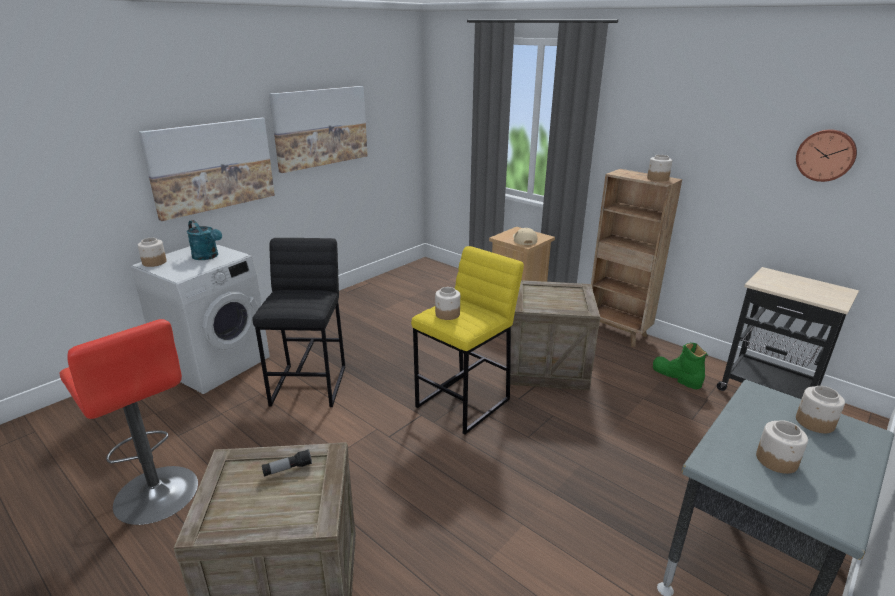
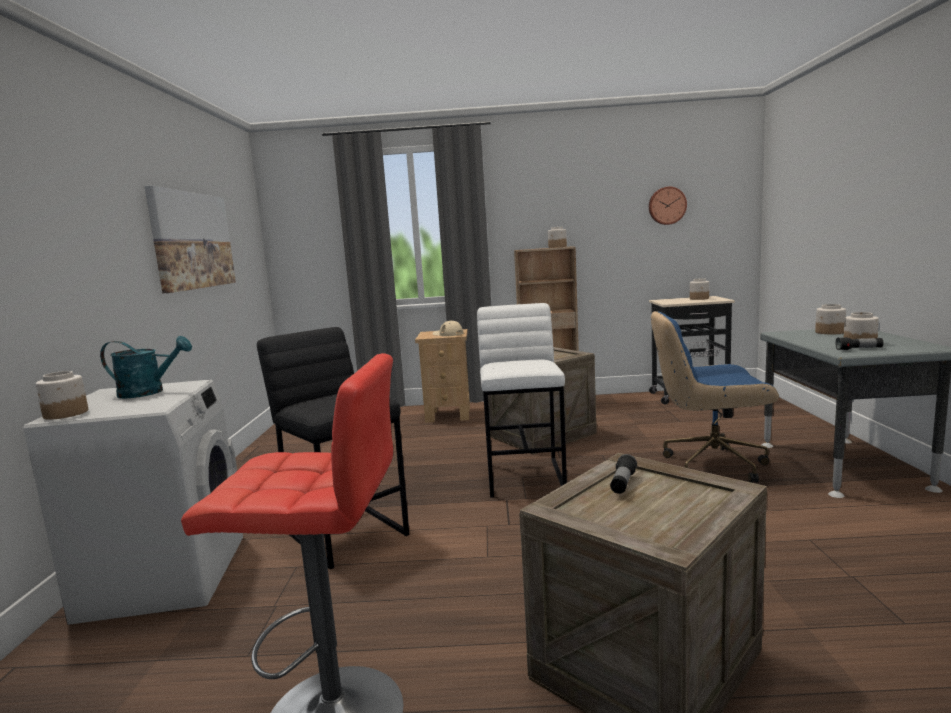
camera: 40 degrees left, 15 degrees down
picture [139,117,275,221] -> none
yellow stool [411,246,524,434] -> white stool [477,303,567,497]
jar [435,287,460,320] -> jar moved to [690,278,709,300]
green boot [653,343,708,389] -> none
none -> blue office chair [651,311,779,483]
none -> flashlight [835,337,883,350]

